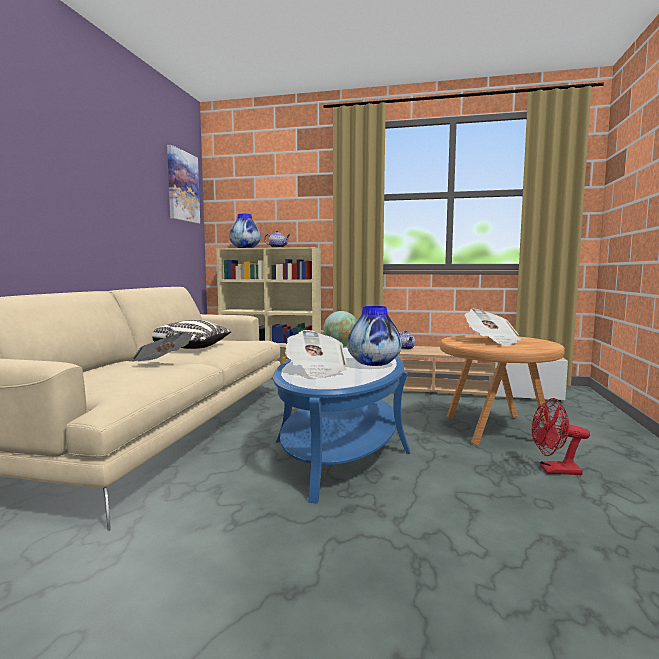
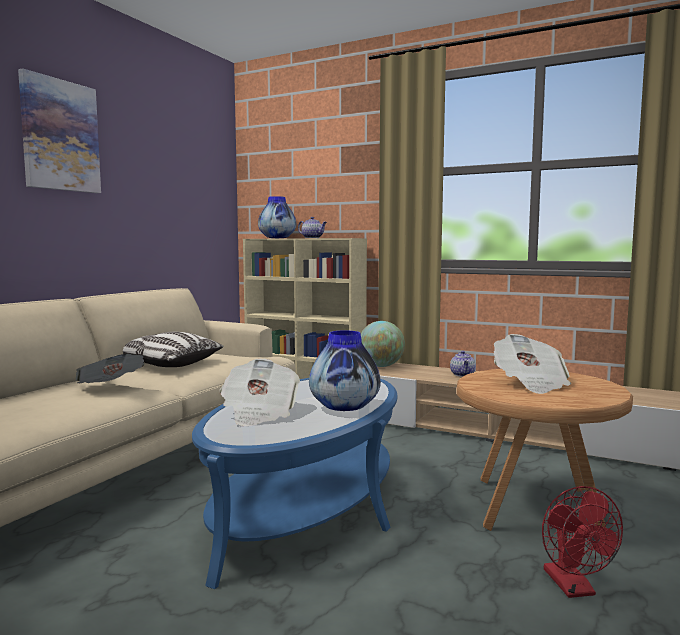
camera: 15 degrees right, 0 degrees up
picture [167,145,200,224] -> picture moved to [18,68,101,193]
red fan [532,398,590,475] -> red fan turned 120 degrees counterclockwise [542,486,623,598]

